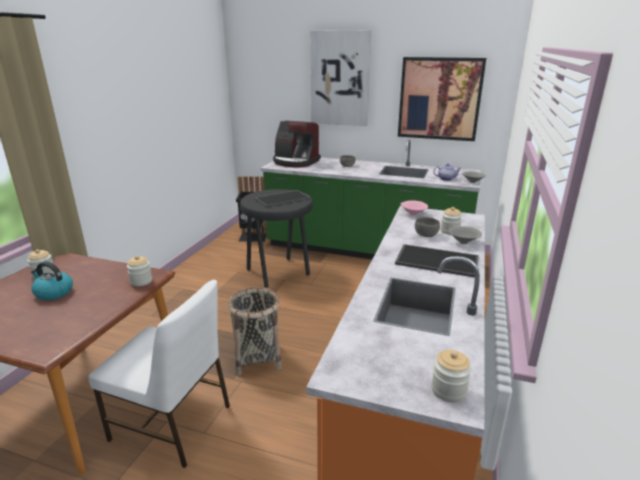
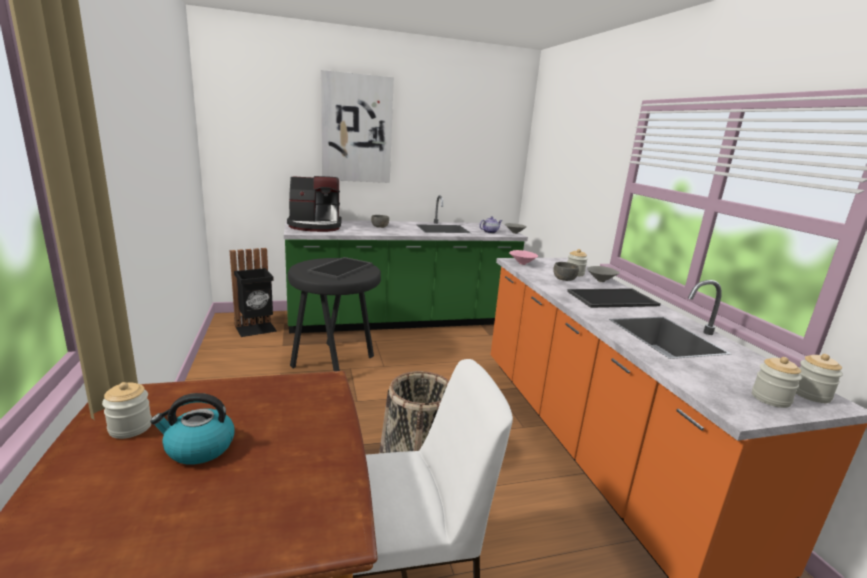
camera: 35 degrees left, 5 degrees down
jar [127,256,152,286] -> jar moved to [752,357,802,408]
picture [398,57,486,141] -> none

